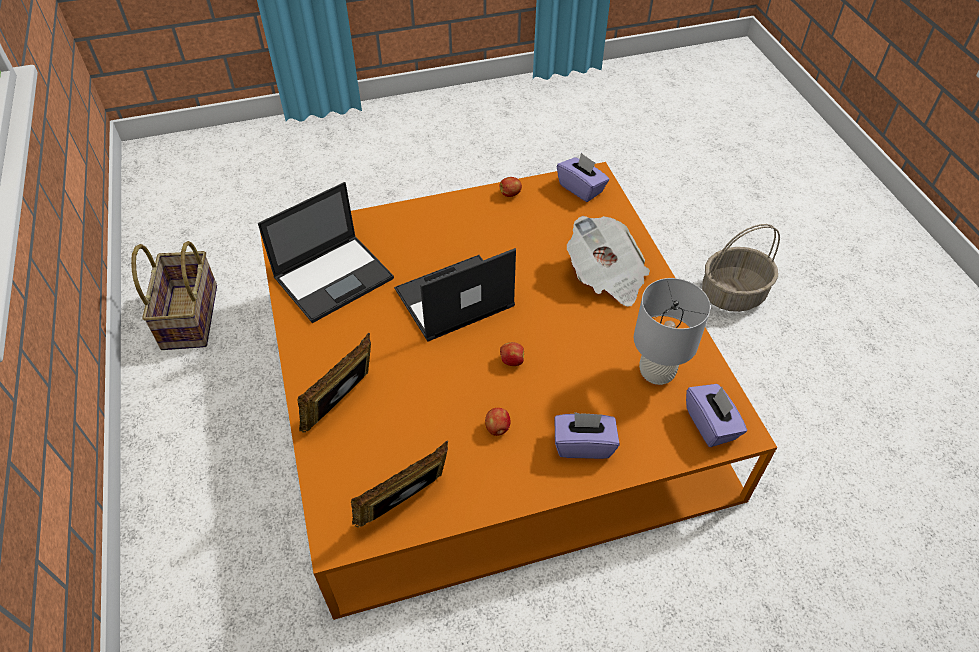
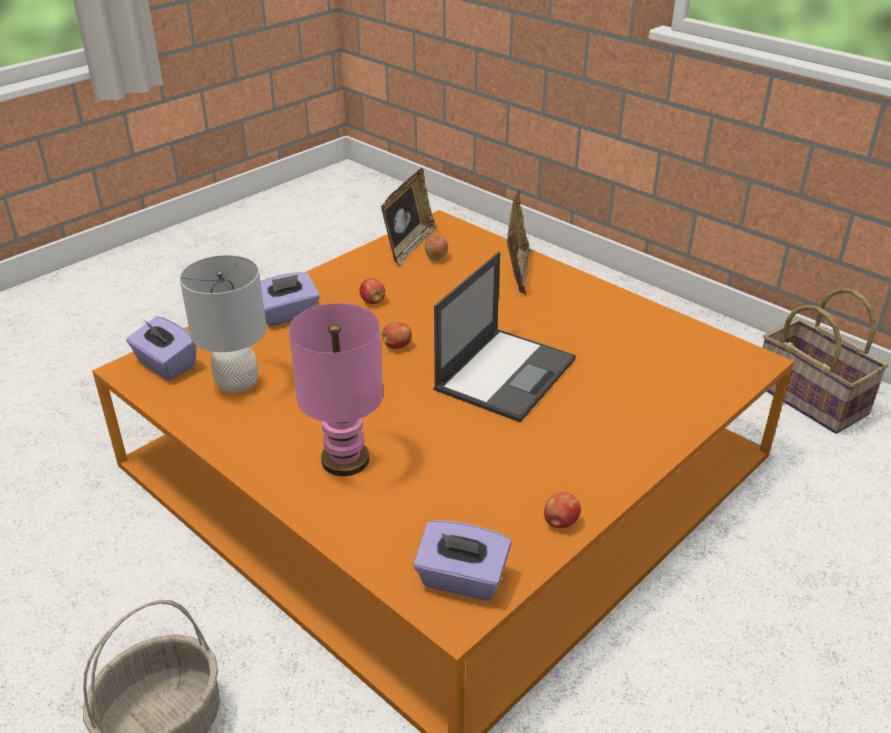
camera: 150 degrees right, 15 degrees down
laptop [258,182,394,323] -> none
newspaper [567,216,650,307] -> pink table lamp [288,303,383,476]
none -> apple [425,235,448,261]

